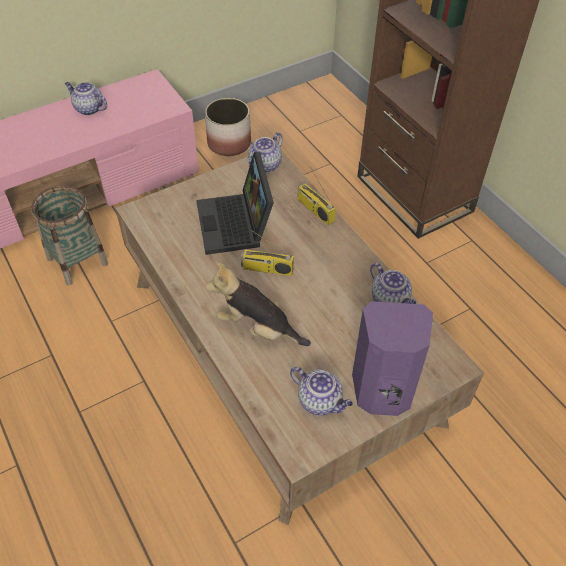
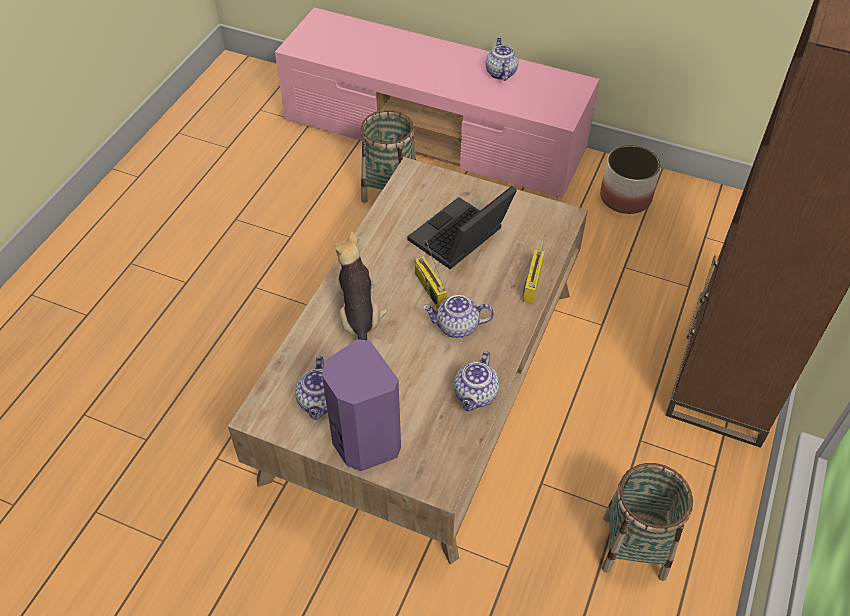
camera: 55 degrees right, 0 degrees up
teapot [246,132,283,173] -> teapot moved to [422,295,494,338]
none -> basket [602,463,693,581]

